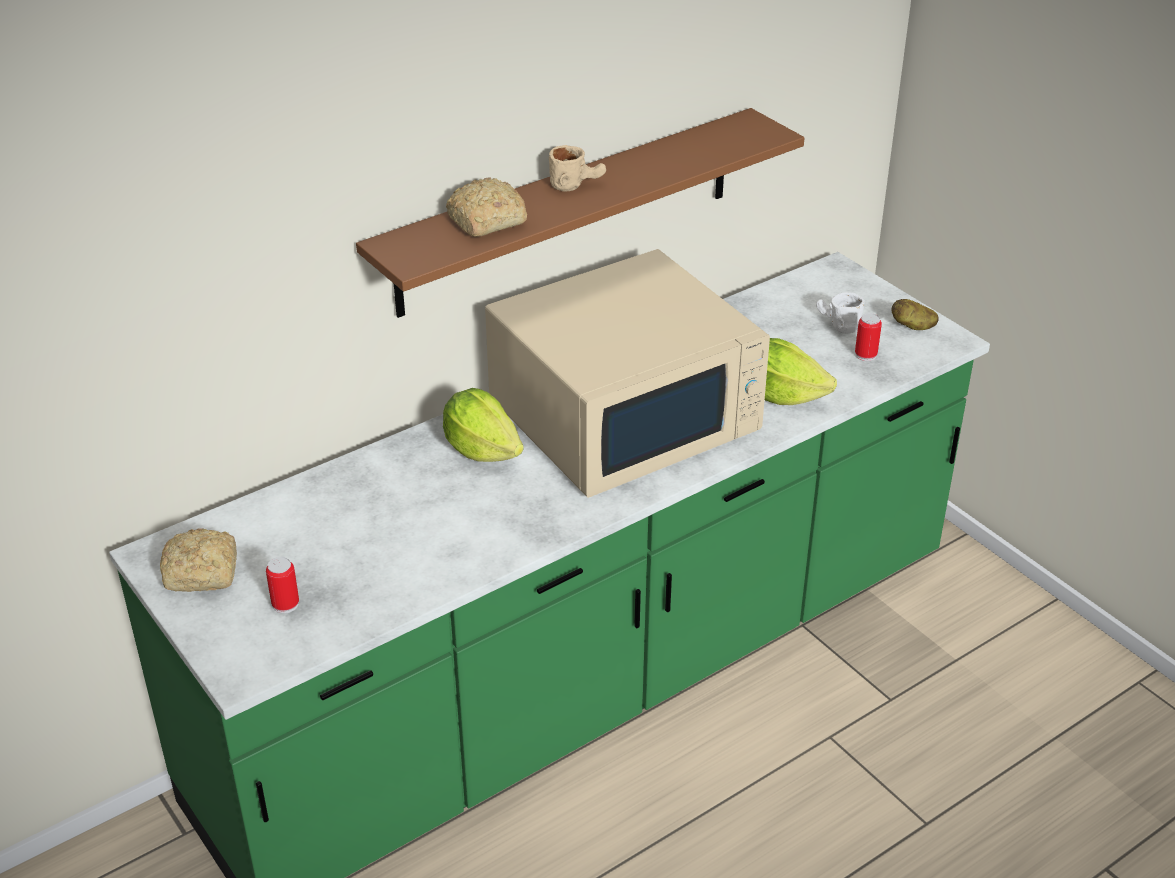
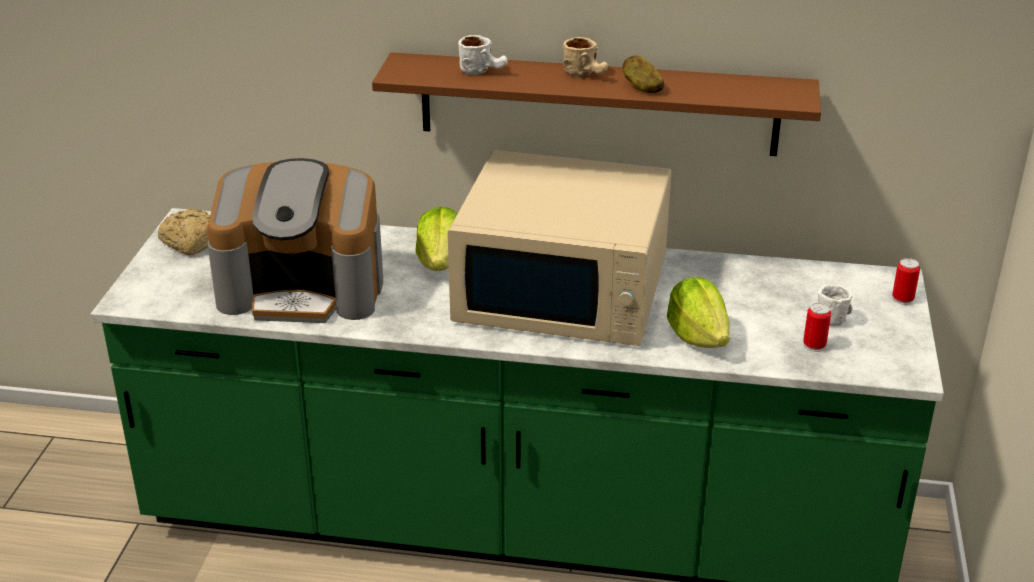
camera: 45 degrees right, 5 degrees down
can [266,557,299,614] -> can moved to [892,258,920,305]
bread [446,177,527,237] -> white mug [458,35,508,75]
potato [892,299,938,330] -> potato moved to [622,55,664,93]
none -> coffee machine [207,158,383,323]

